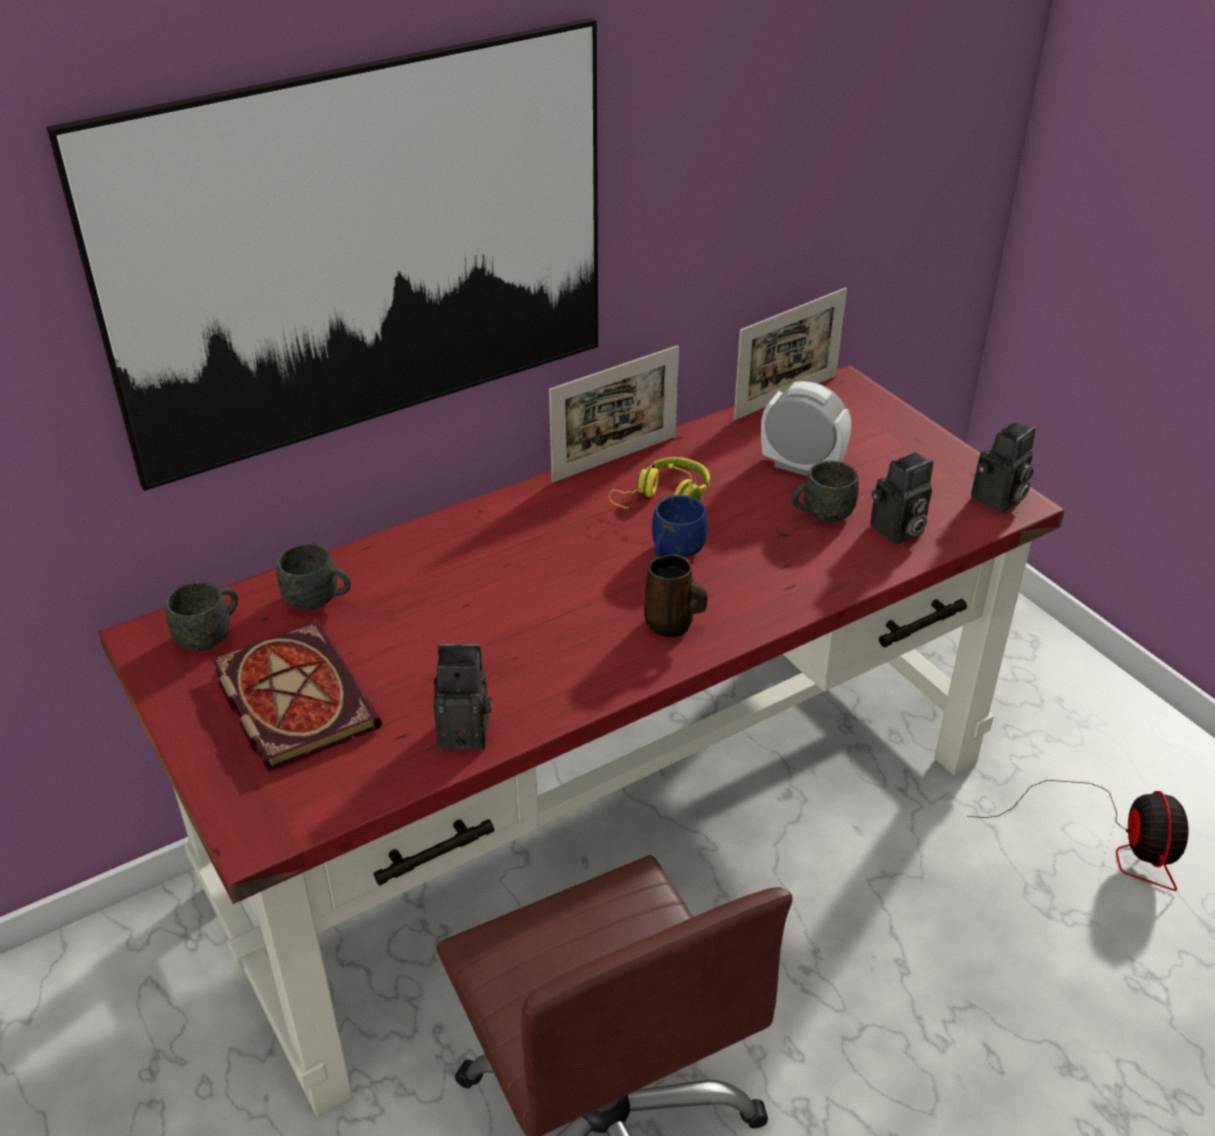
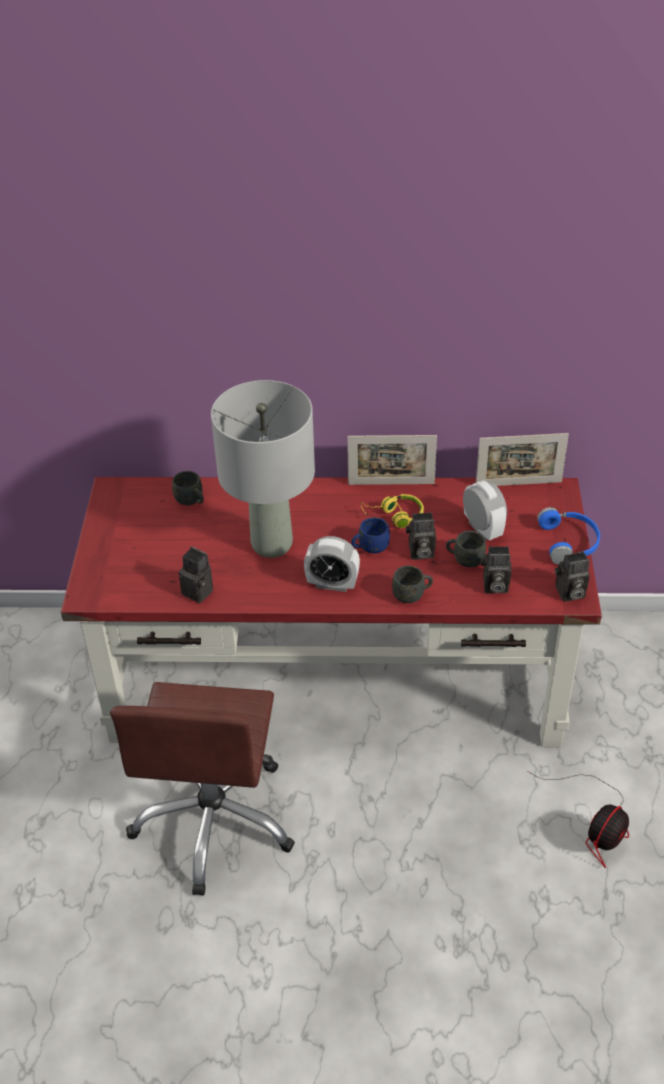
camera: 35 degrees right, 5 degrees up
picture [47,18,598,491] -> none
grey mug [165,581,238,651] -> grey mug moved to [392,566,433,603]
book [212,622,382,772] -> none
brown mug [644,554,708,638] -> alarm clock [304,536,360,592]
none -> grey table lamp [211,380,315,558]
none -> camera [406,512,436,560]
none -> blue headphones [537,507,600,565]

